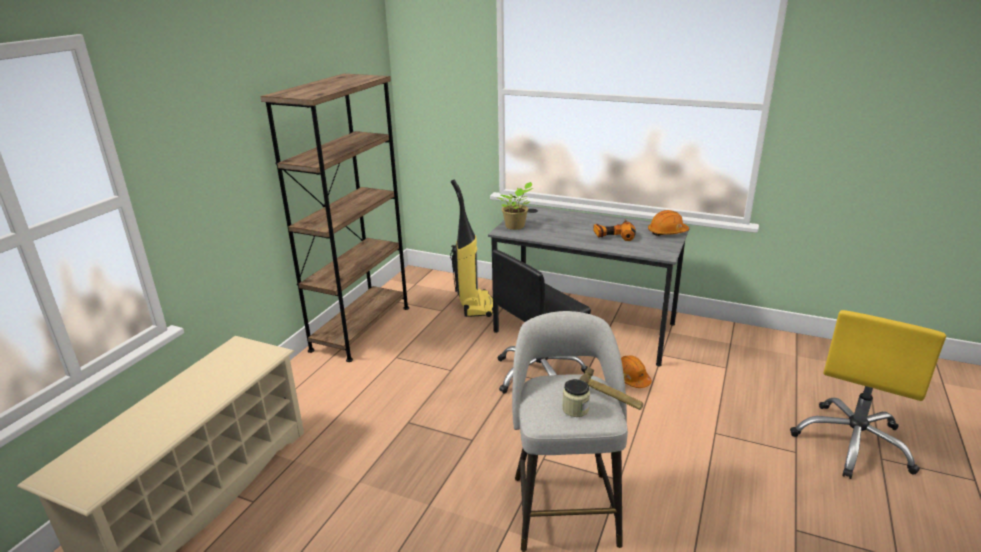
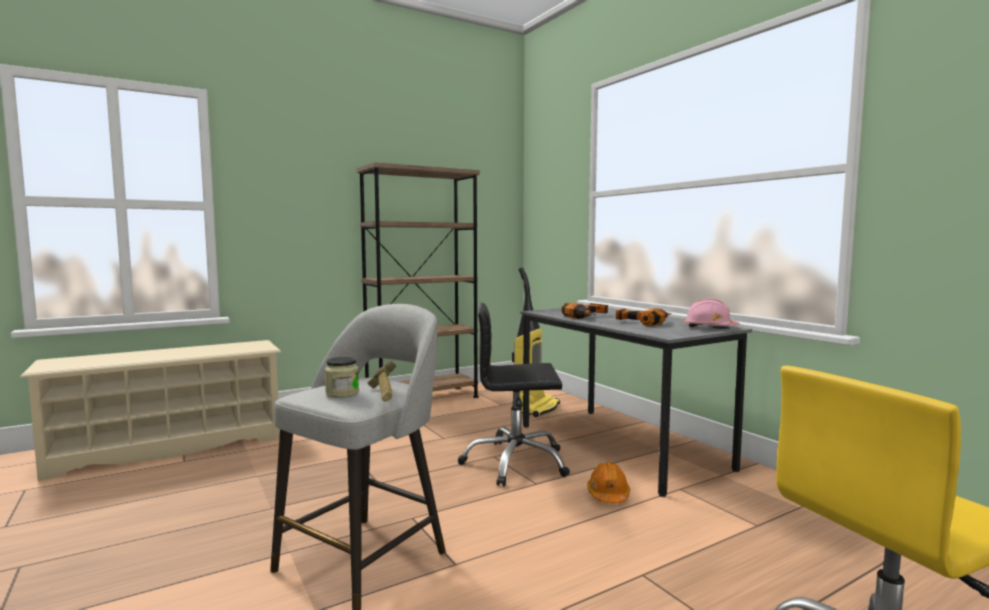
camera: 35 degrees right, 20 degrees down
potted plant [495,182,533,230] -> none
orange hard hat [648,210,689,236] -> pink hard hat [684,299,740,327]
none -> power drill [561,303,608,319]

